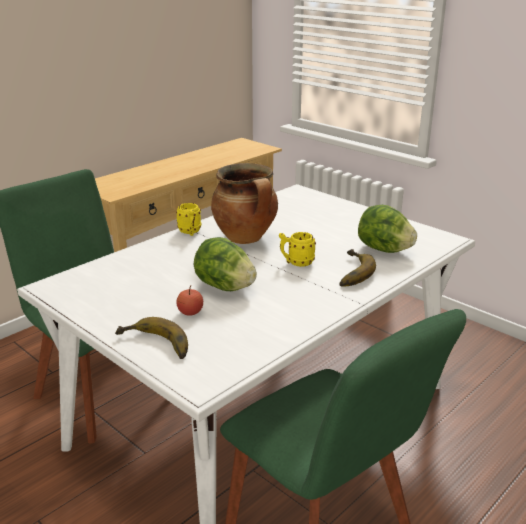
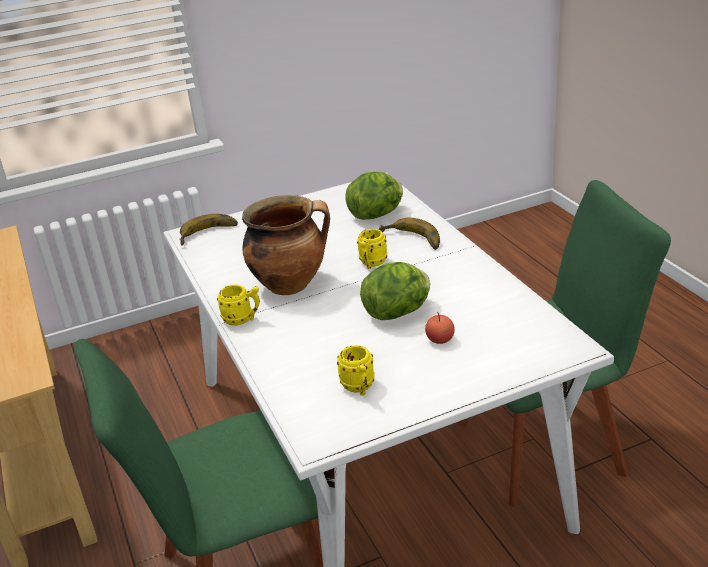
camera: 65 degrees left, 5 degrees up
banana [115,317,188,359] -> banana moved to [180,214,238,246]
none -> yellow mug [337,345,375,396]

